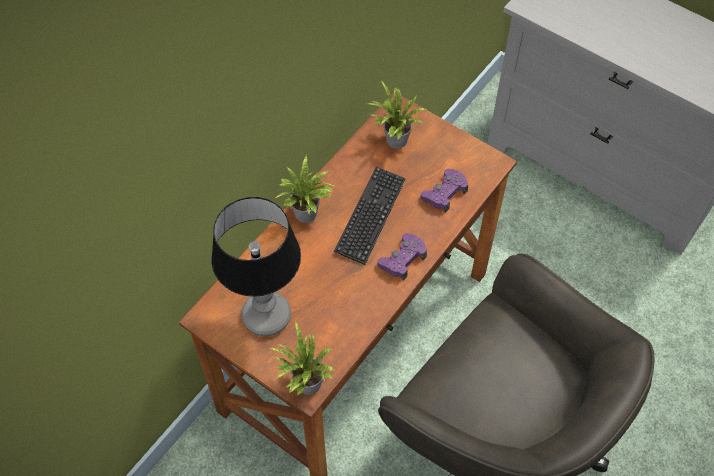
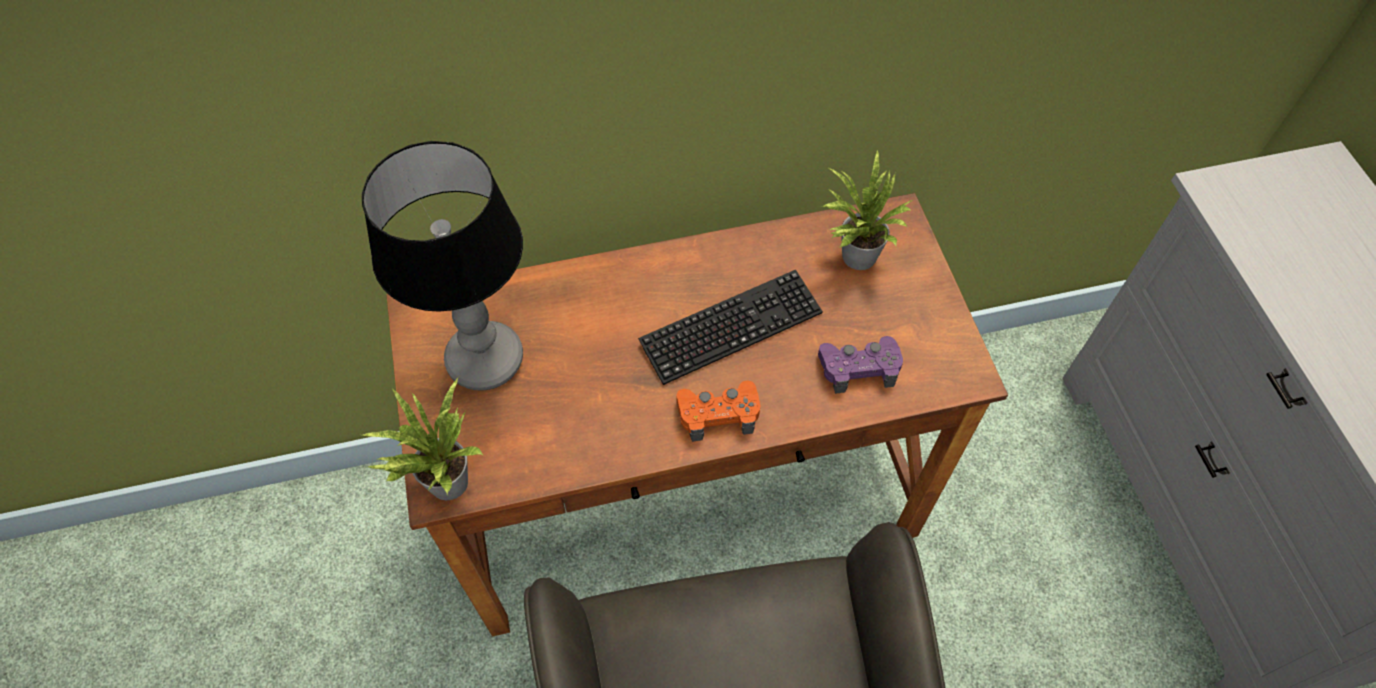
camera: 40 degrees right, 0 degrees up
potted plant [276,156,337,223] -> none
purple game controller [377,233,427,280] -> orange game controller [676,381,760,442]

